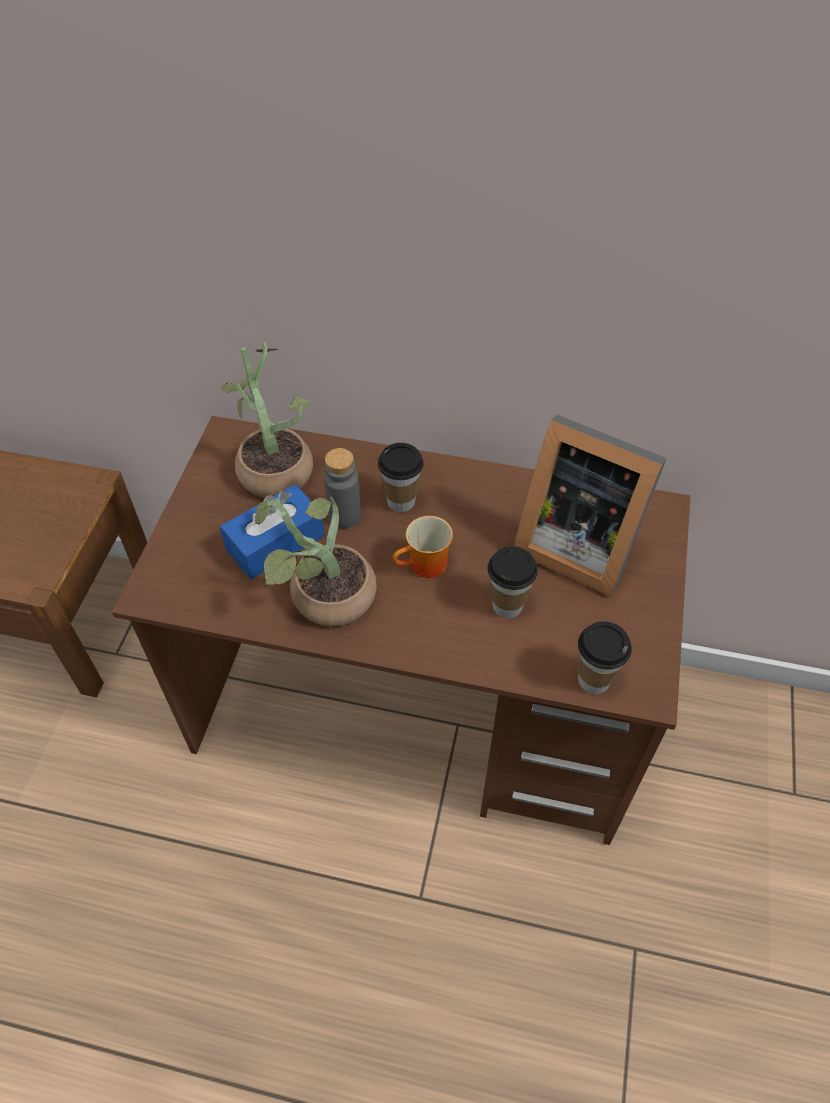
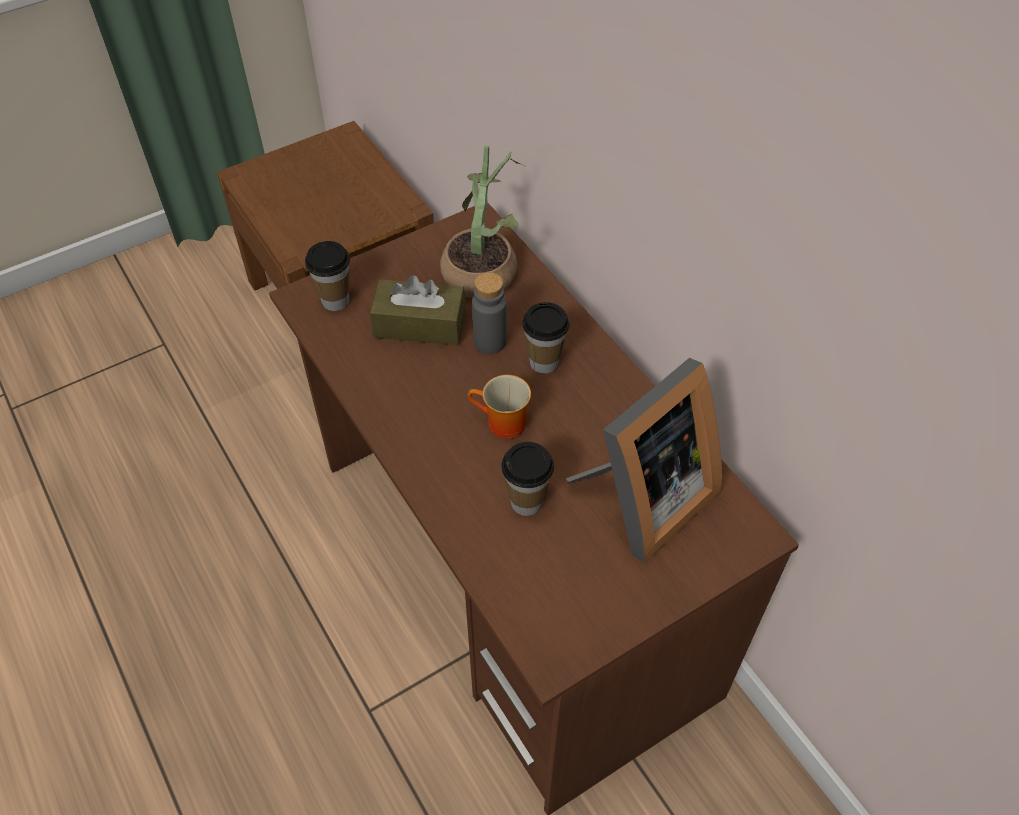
camera: 45 degrees right, 0 degrees up
blue tissue box [220,484,325,579] -> brown tissue box [370,275,465,345]
potted plant [255,497,377,626] -> none
picture frame [514,415,667,596] -> picture frame turned 120 degrees counterclockwise [566,358,722,563]
cup [578,621,632,694] -> cup moved to [305,241,350,311]

